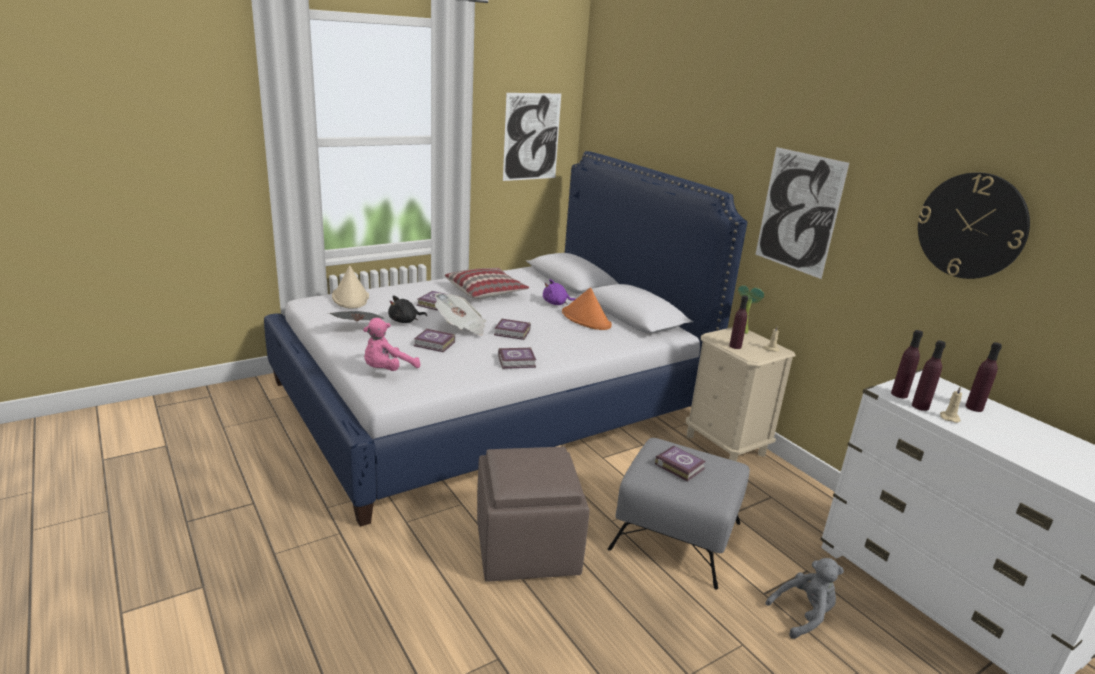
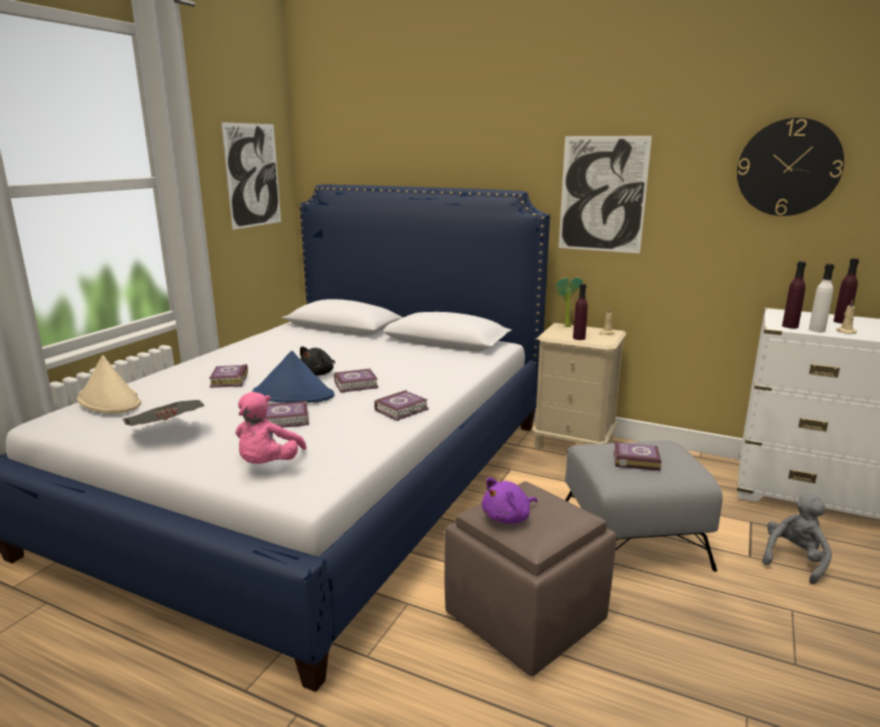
camera: 30 degrees left, 5 degrees down
black plush toy [388,295,427,323] -> black plush toy moved to [300,346,335,376]
newspaper [435,293,486,335] -> blue hat [252,351,334,403]
pillow [444,268,529,299] -> none
purple plush toy [543,279,576,305] -> purple plush toy moved to [482,477,538,524]
orange hat [562,287,612,330] -> none
purple bottle [912,340,946,411] -> white bottle [809,264,834,332]

